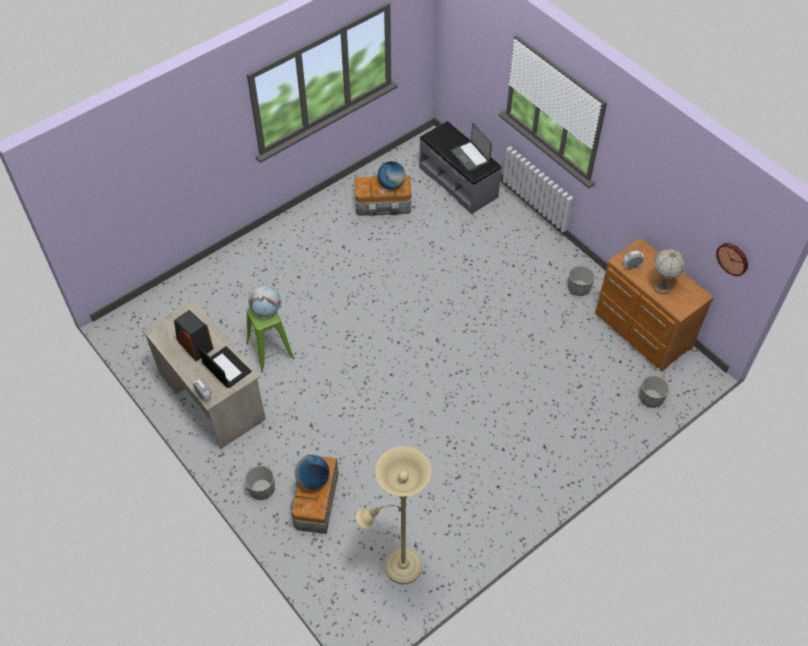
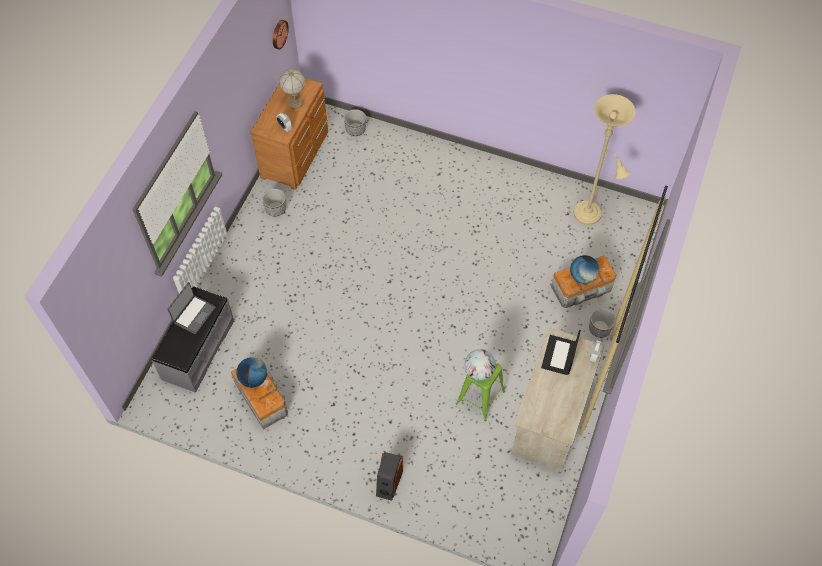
camera: 120 degrees left, 5 degrees up
speaker [174,310,214,361] -> speaker moved to [376,452,403,501]

